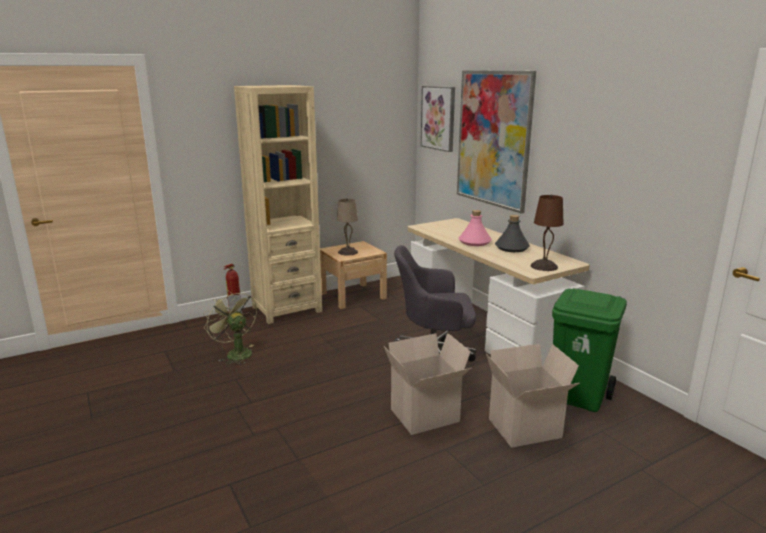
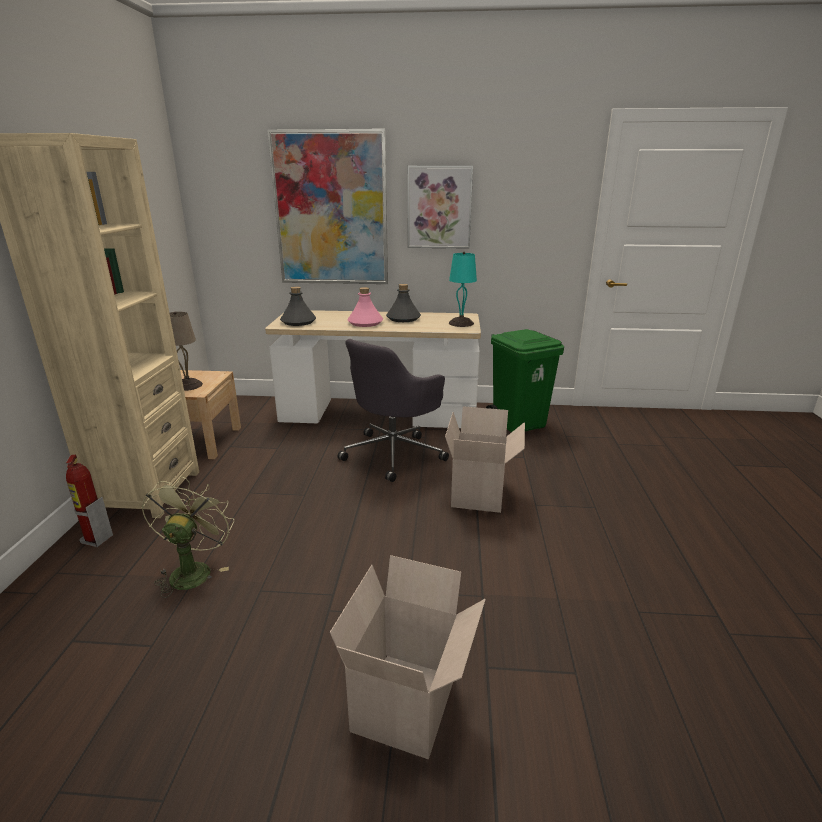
camera: 55 degrees left, 5 degrees up
green fan [203,290,257,365] -> green fan turned 105 degrees clockwise [141,476,234,598]
picture [421,86,455,152] -> picture moved to [408,166,473,249]
cardboard box [486,344,580,448] -> cardboard box moved to [330,555,486,760]
brown table lamp [531,194,563,271] -> turquoise table lamp [449,252,477,327]
none -> grey bottle [280,287,316,326]

